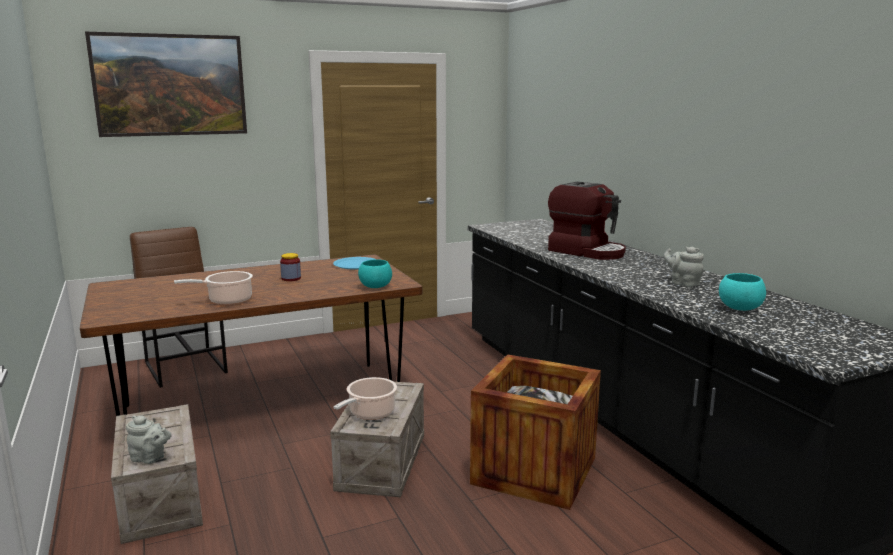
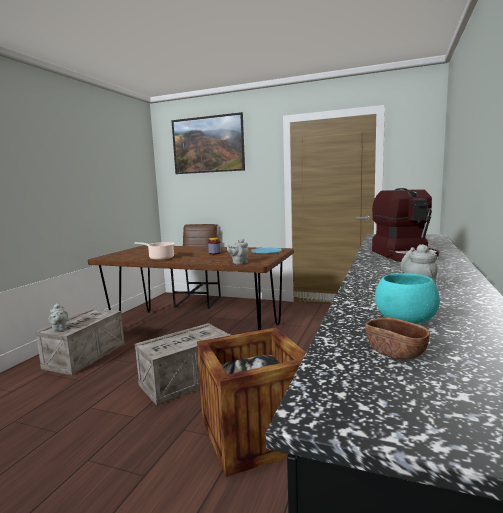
camera: 45 degrees right, 5 degrees down
cooking pot [334,377,397,420] -> none
turquoise bowl [358,259,392,288] -> grey teapot [227,239,249,264]
none -> brown bowl [365,317,430,359]

